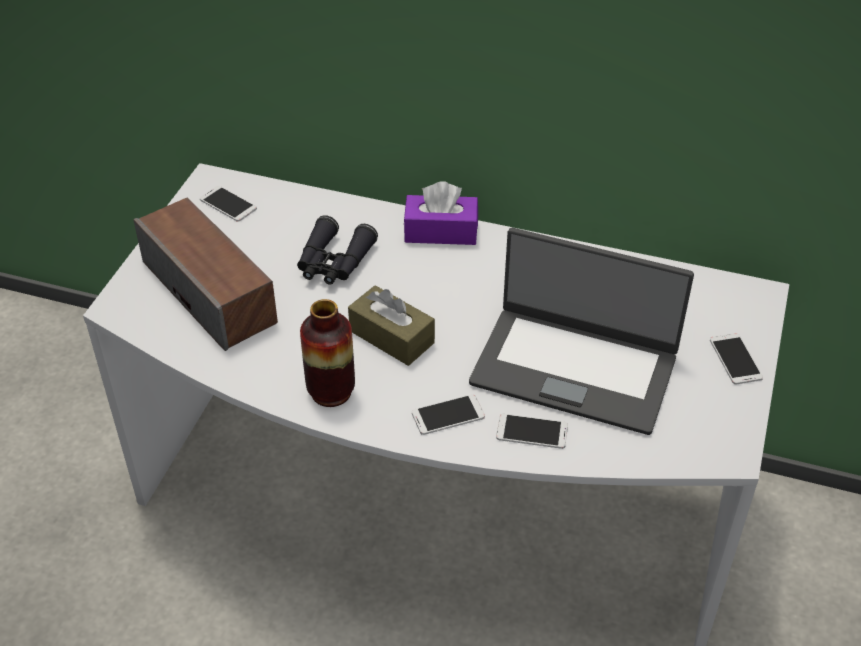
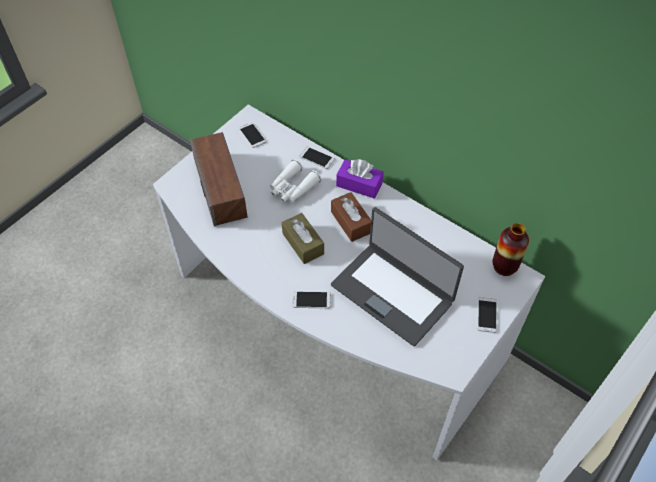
camera: 20 degrees right, 10 degrees up
black binoculars [297,215,378,285] -> white binoculars [270,159,321,203]
vase [300,299,355,407] -> vase moved to [492,223,529,276]
phone [496,414,568,449] -> phone moved to [299,147,335,169]
none -> brown tissue box [331,192,371,242]

